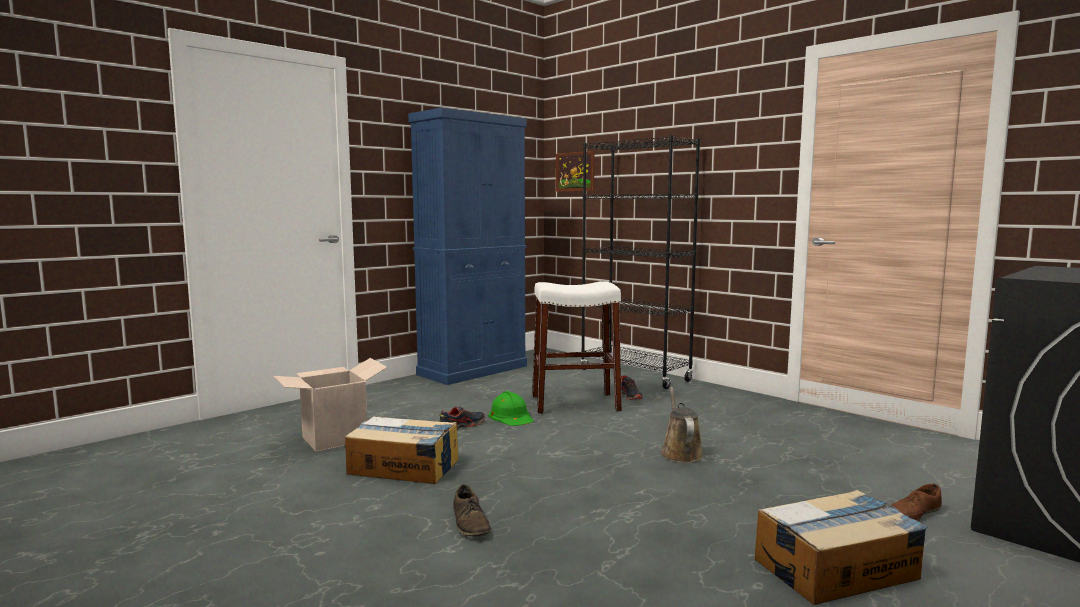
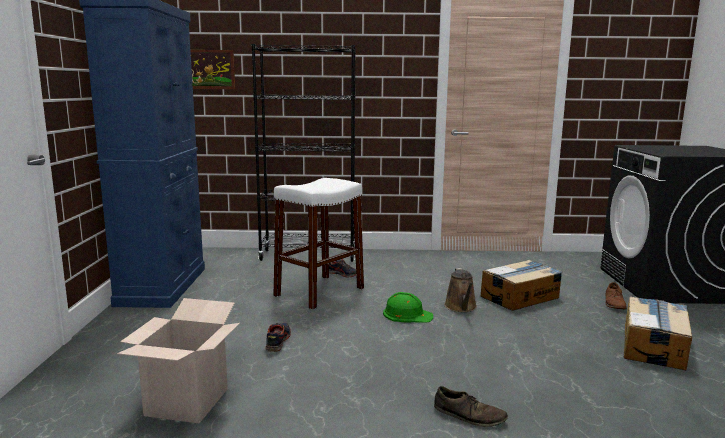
camera: 45 degrees left, 5 degrees up
cardboard box [345,416,458,484] -> cardboard box moved to [481,260,562,311]
green hard hat [488,391,533,426] -> green hard hat moved to [383,292,433,323]
brown watering can [661,387,704,463] -> brown watering can turned 135 degrees counterclockwise [444,268,477,312]

